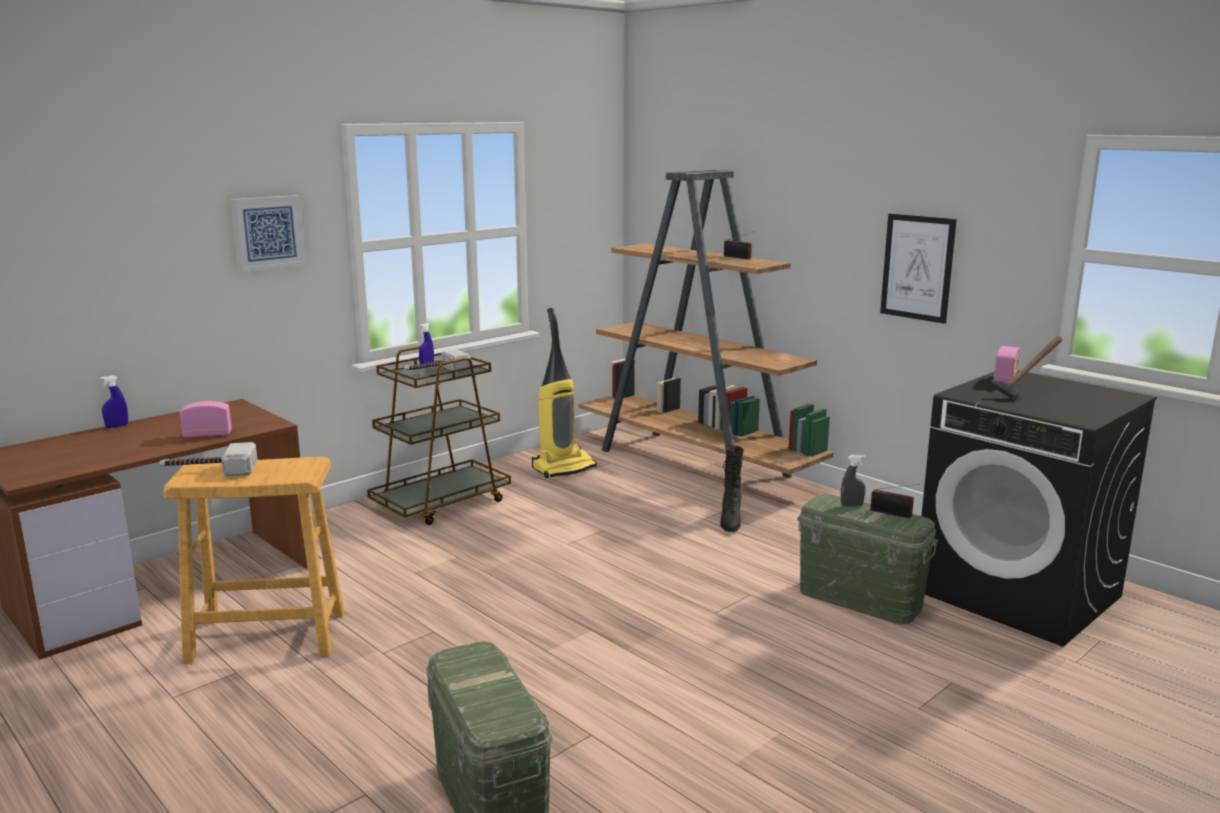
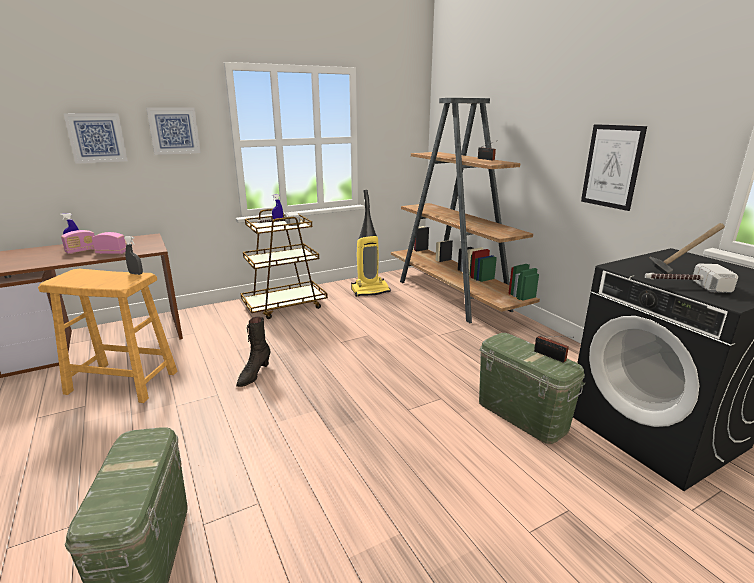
camera: 15 degrees right, 5 degrees up
hammer [160,442,257,476] -> hammer moved to [645,264,739,293]
black boot [720,445,744,532] -> black boot moved to [236,317,271,387]
grey spray bottle [841,455,865,507] -> grey spray bottle moved to [124,236,143,275]
radio [994,346,1020,384] -> radio moved to [61,230,95,254]
none -> picture [63,113,128,164]

